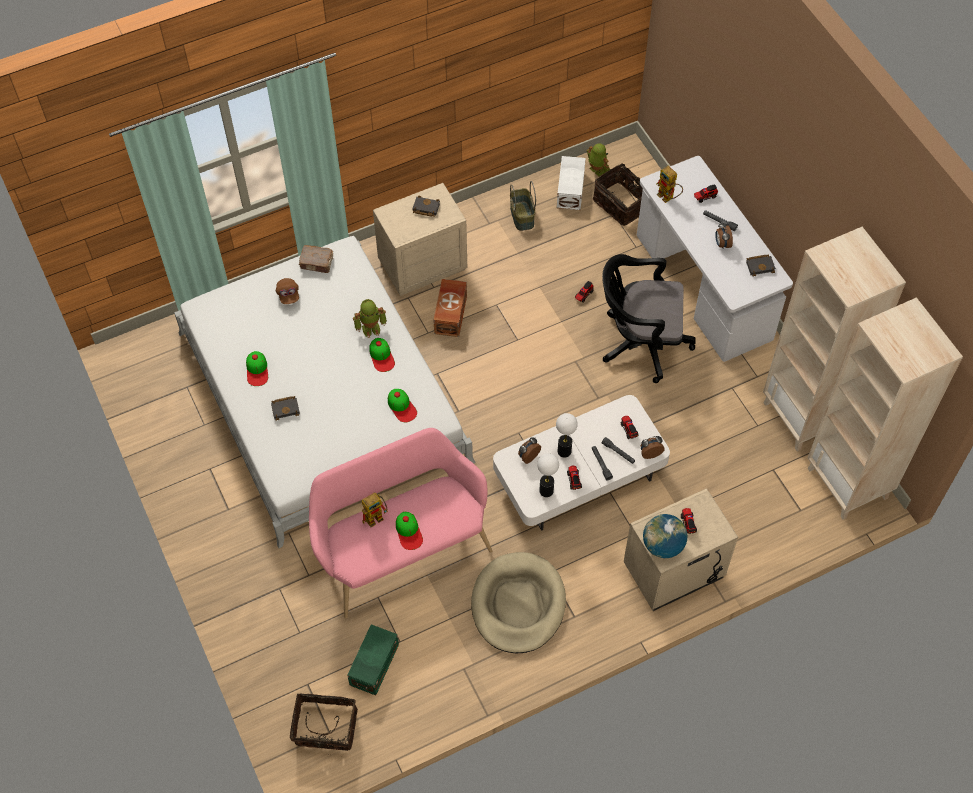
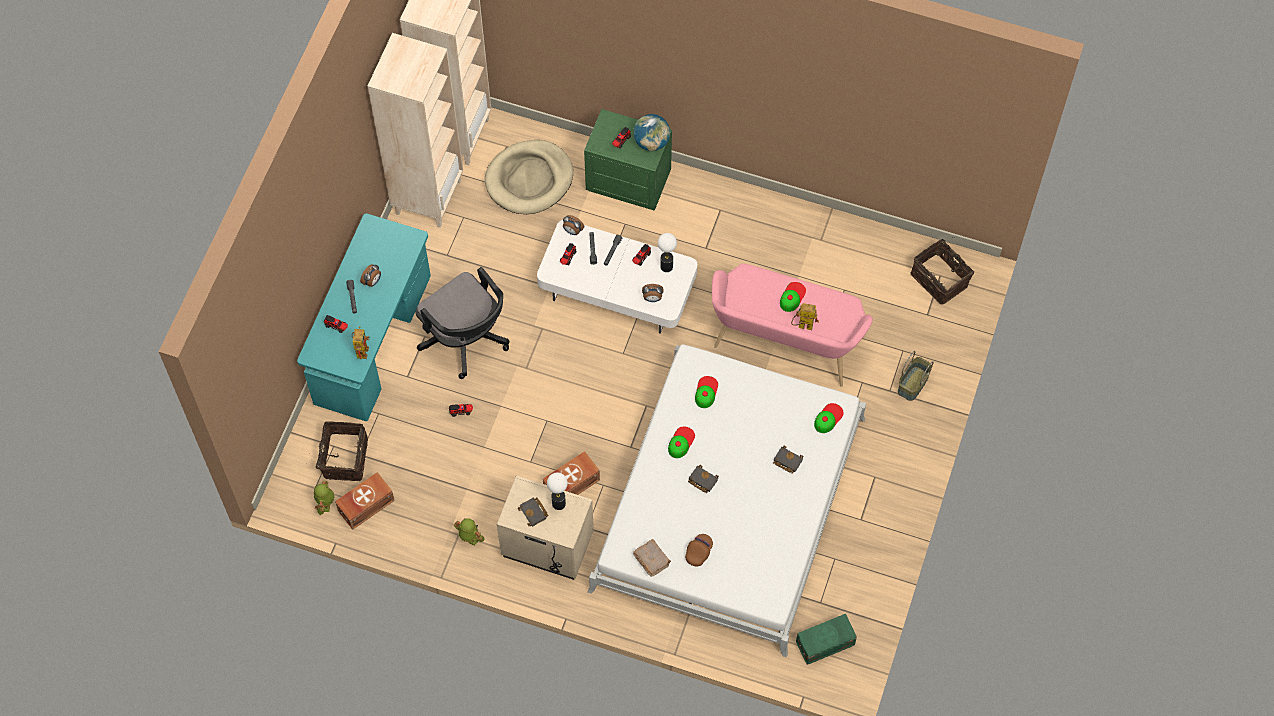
camera: 135 degrees left, 5 degrees up
cap [246,351,268,386] -> cap moved to [814,403,844,433]
green storage box [347,624,399,695] -> green storage box moved to [796,614,857,665]
toy robot [353,299,387,338] -> toy robot moved to [454,518,484,546]
beige dog bed [471,552,566,653] -> beige dog bed moved to [485,140,574,214]
basket [510,181,536,231] -> basket moved to [898,351,934,401]
table lamp [556,413,578,458] -> table lamp moved to [547,472,568,510]
white storage box [557,156,586,210] -> brown storage box [335,472,395,530]
beige nightstand [624,488,738,611] -> green nightstand [584,109,672,210]
white desk [637,156,793,362] -> turquoise desk [297,213,431,421]
black book [746,255,776,277] -> black book moved to [688,465,719,493]

